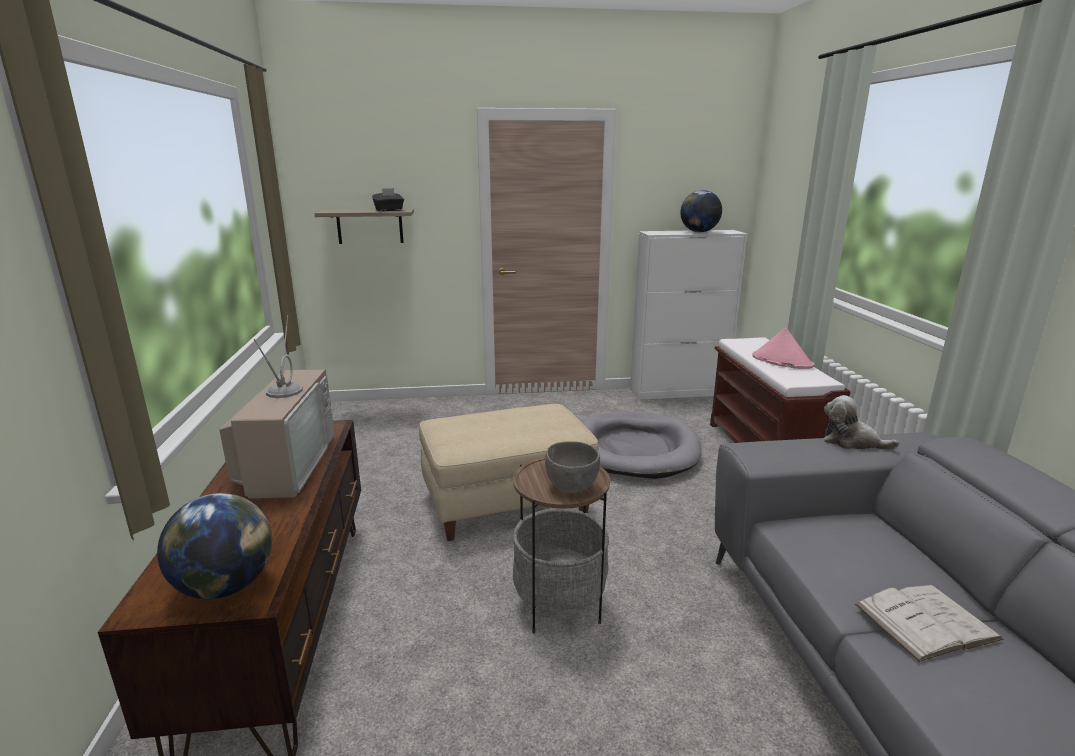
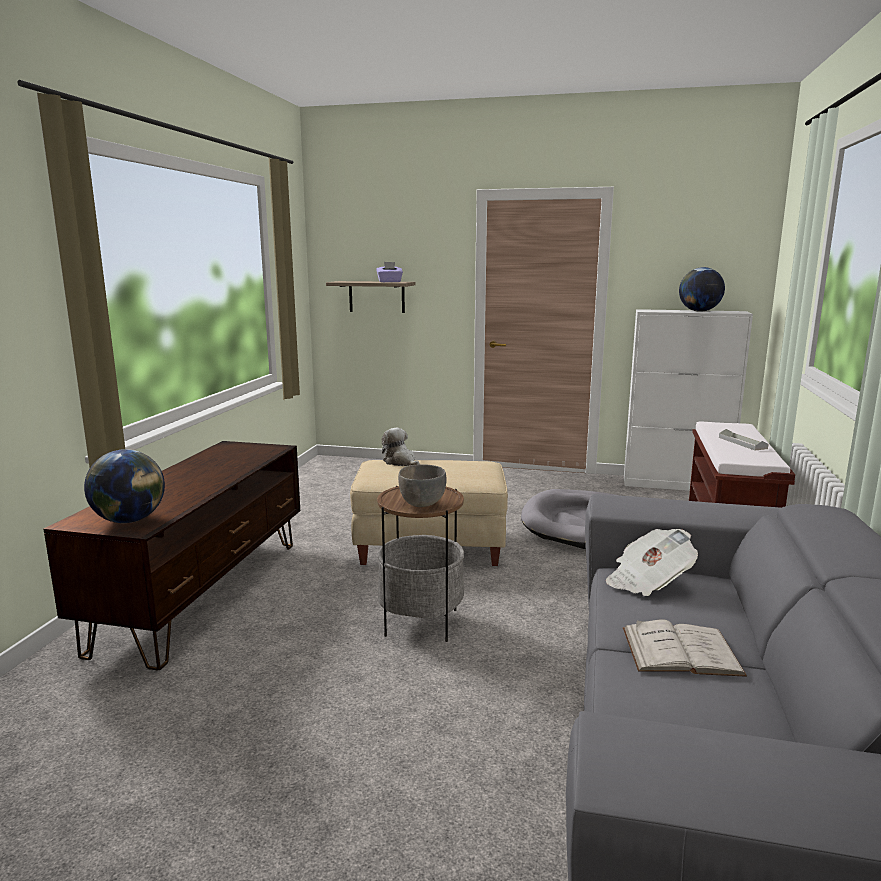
camera: 20 degrees right, 5 degrees down
television [219,315,334,498] -> none
black tissue box [372,188,404,211] -> purple tissue box [376,262,403,282]
pink hat [752,327,814,369] -> grey tray [719,429,768,451]
plush toy [824,395,899,450] -> plush toy moved to [382,428,420,466]
none -> newspaper [606,529,698,596]

